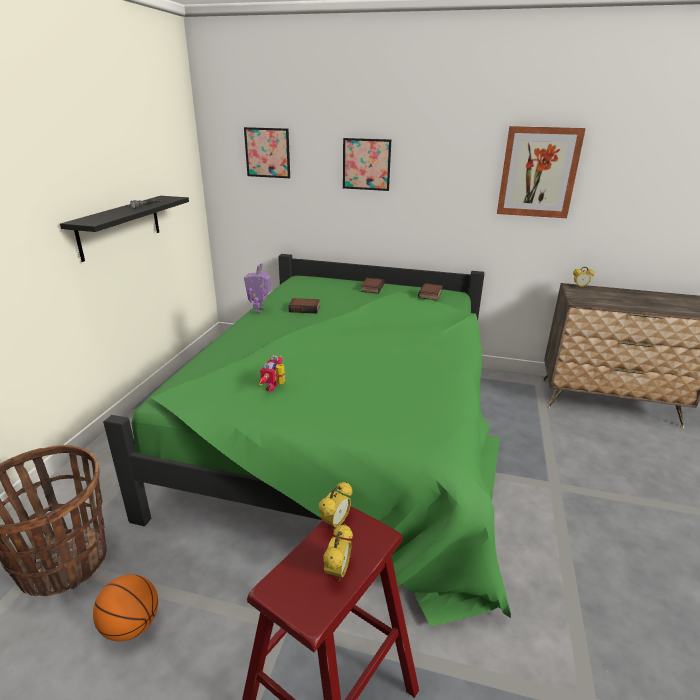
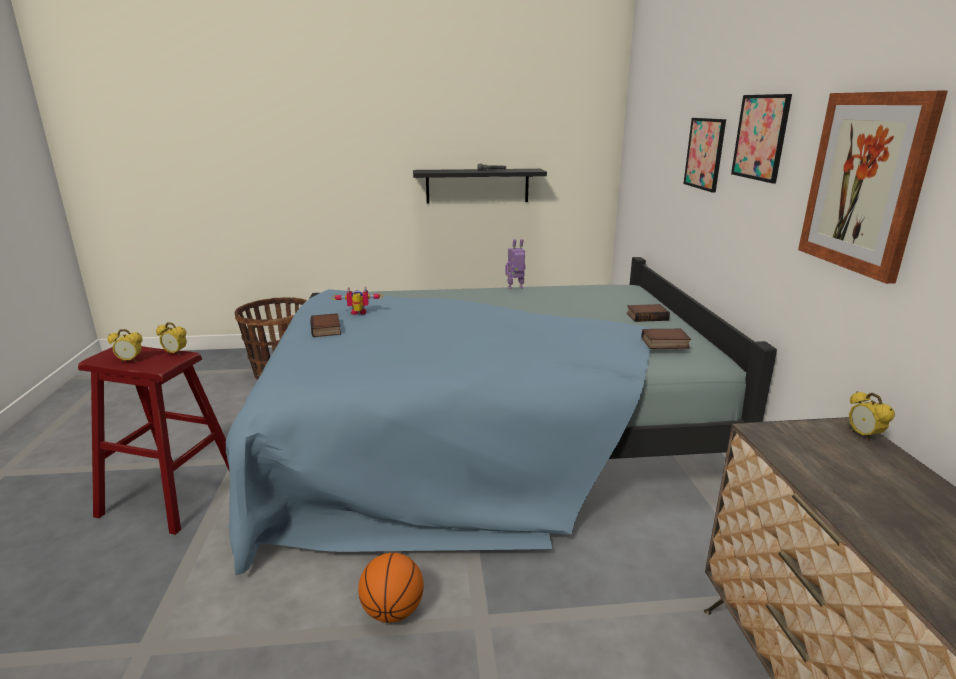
camera: 70 degrees right, 5 degrees down
basketball [93,574,158,641] -> basketball moved to [358,553,424,623]
green bed [103,254,511,627] -> blue bed [226,257,777,575]
picture [244,127,290,178] -> picture moved to [731,94,792,183]
book [288,298,320,314] -> book moved to [310,313,341,337]

